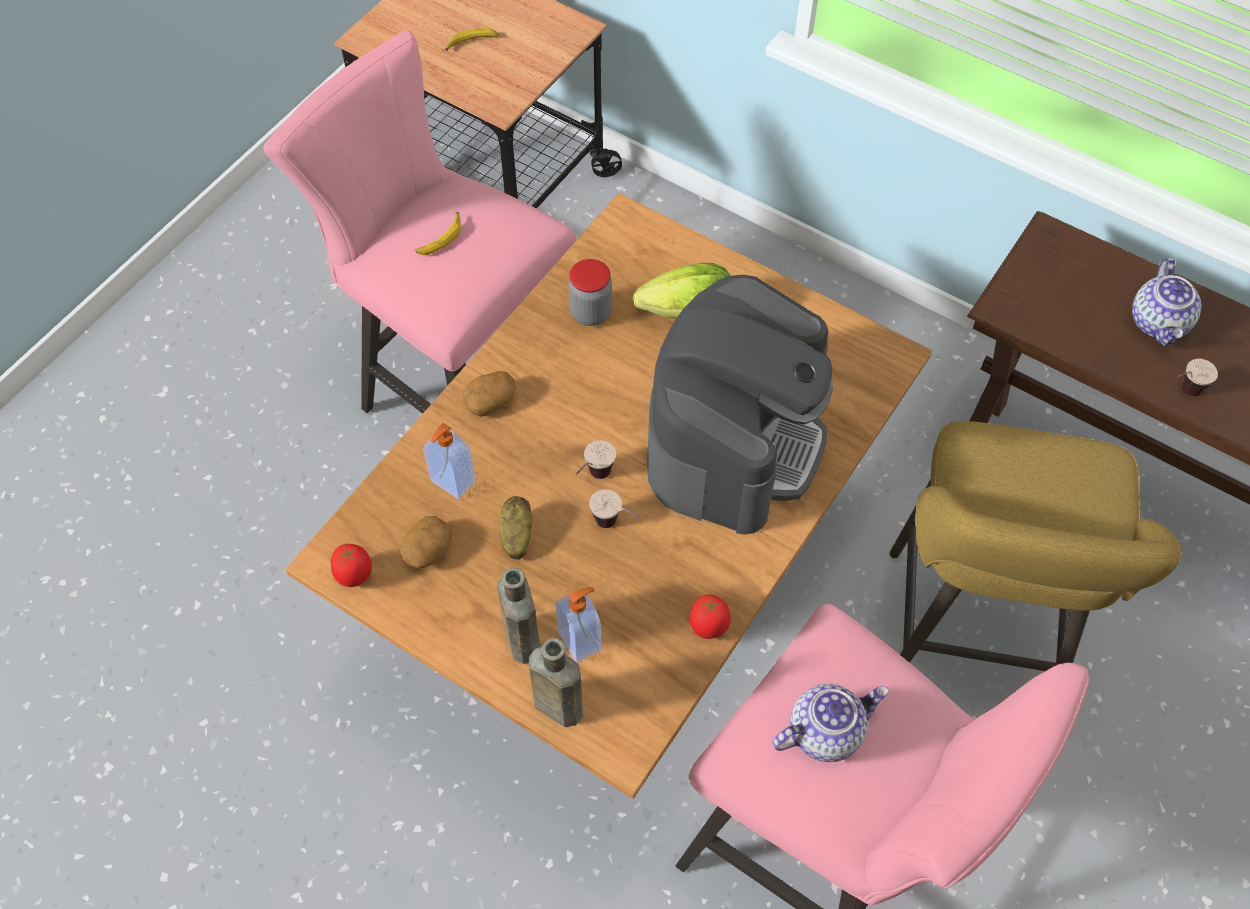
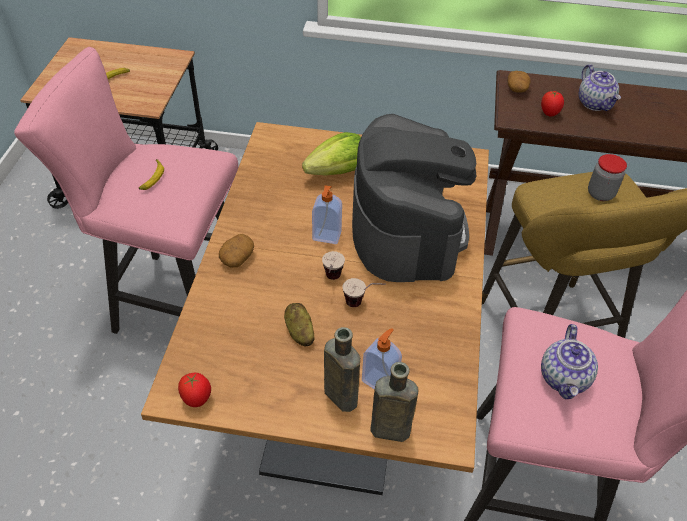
camera: 25 degrees left, 10 degrees down
potato [400,516,452,569] -> potato moved to [508,71,531,93]
soap dispenser [423,423,476,499] -> soap dispenser moved to [312,185,342,244]
jar [568,259,612,326] -> jar moved to [588,154,627,201]
tomato [690,594,731,639] -> tomato moved to [541,91,564,117]
teapot [772,684,889,762] -> teapot turned 150 degrees clockwise [541,324,598,400]
cup [1178,359,1218,396] -> none

